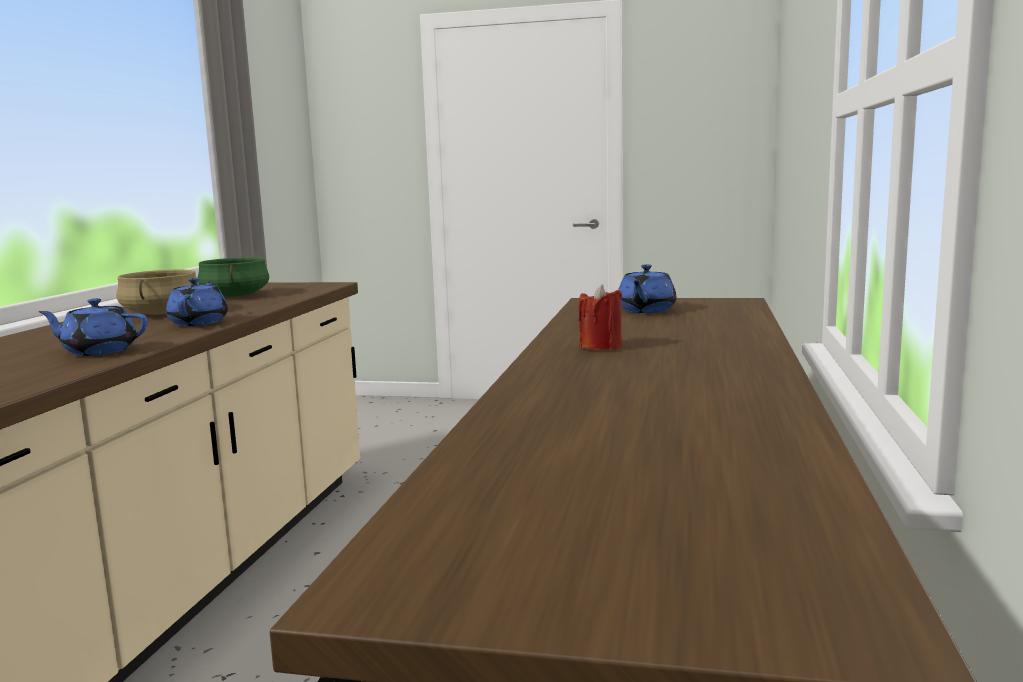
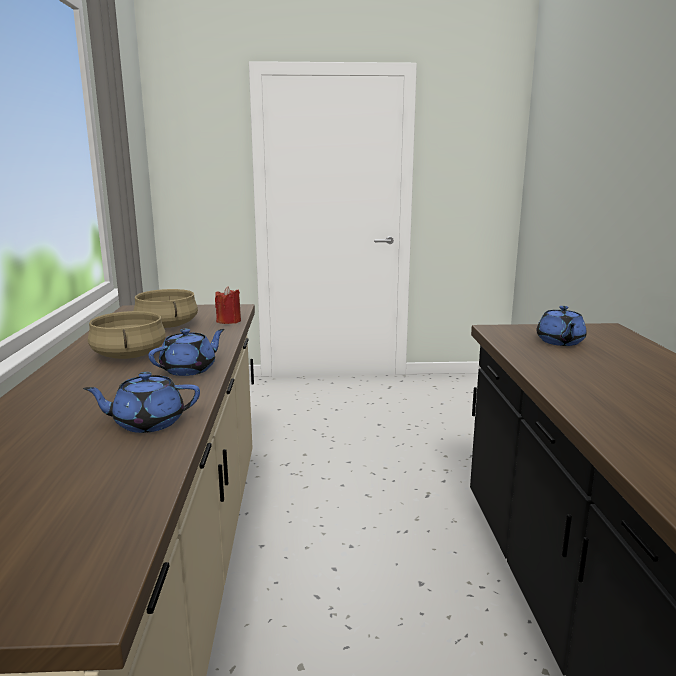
camera: 15 degrees left, 5 degrees up
blue teapot [166,278,228,326] -> blue teapot turned 60 degrees clockwise [148,329,225,376]
green cooking pot [197,257,269,297] -> beige cooking pot [134,289,198,328]
red candle [578,284,622,350] -> red candle moved to [215,286,241,324]

